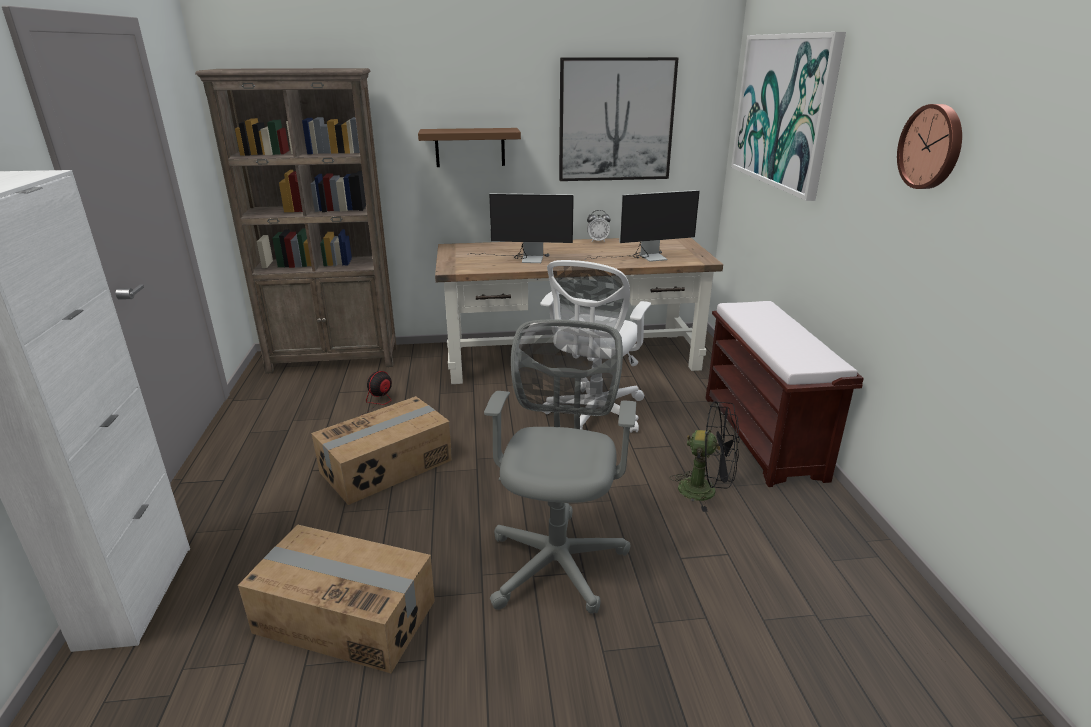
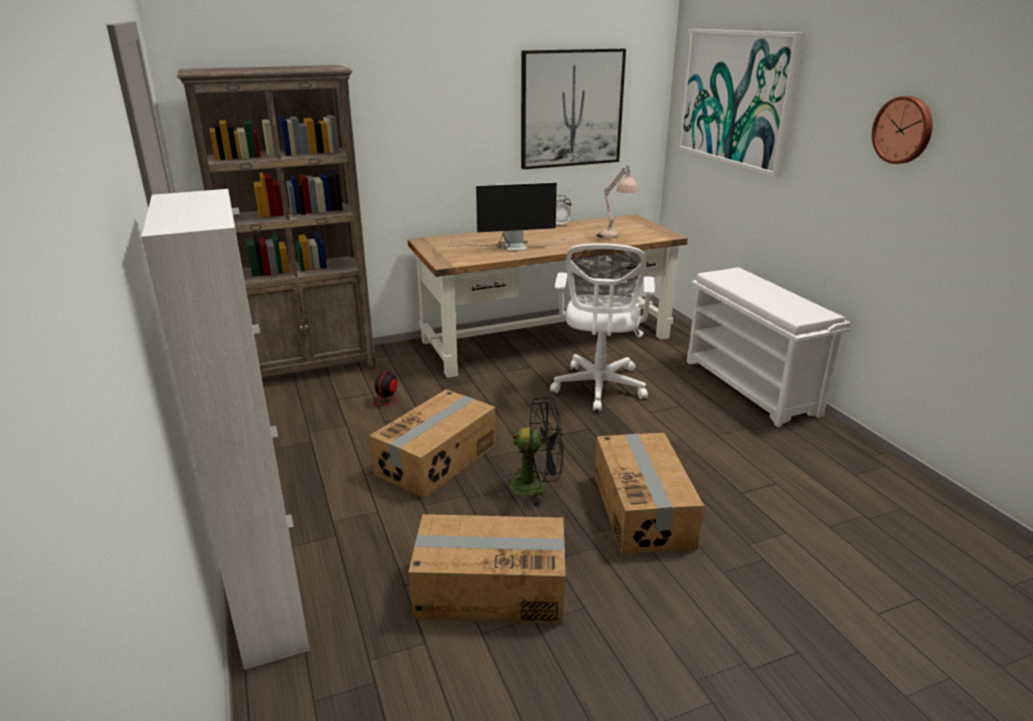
camera: 15 degrees left, 0 degrees up
brown shelf [418,128,521,167] -> none
grey office chair [484,319,636,614] -> cardboard box [595,433,704,555]
monitor [585,190,700,262] -> beige table lamp [596,166,638,238]
black fan [669,401,739,512] -> black fan moved to [500,397,563,507]
brown bench [706,301,864,487] -> white bench [687,267,851,427]

